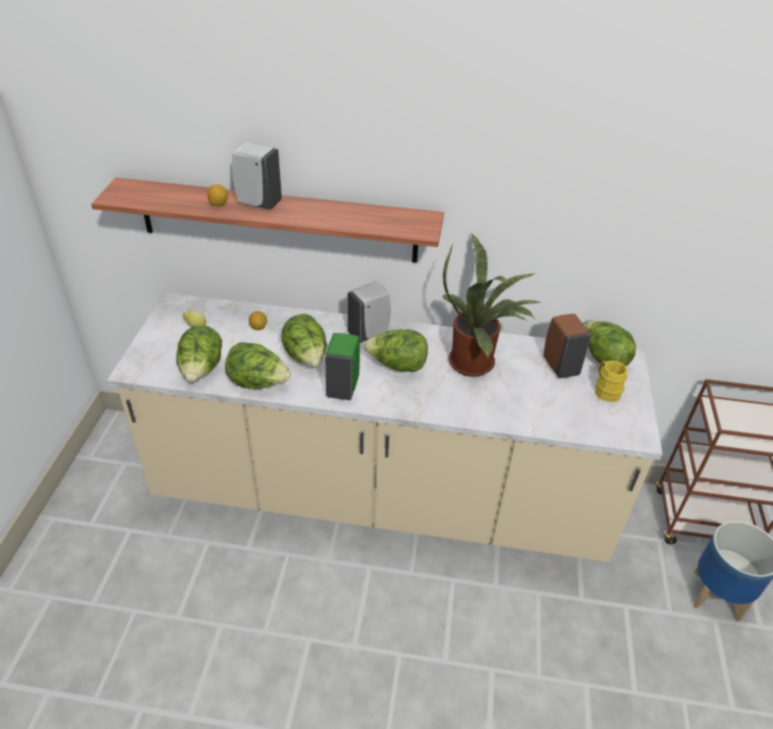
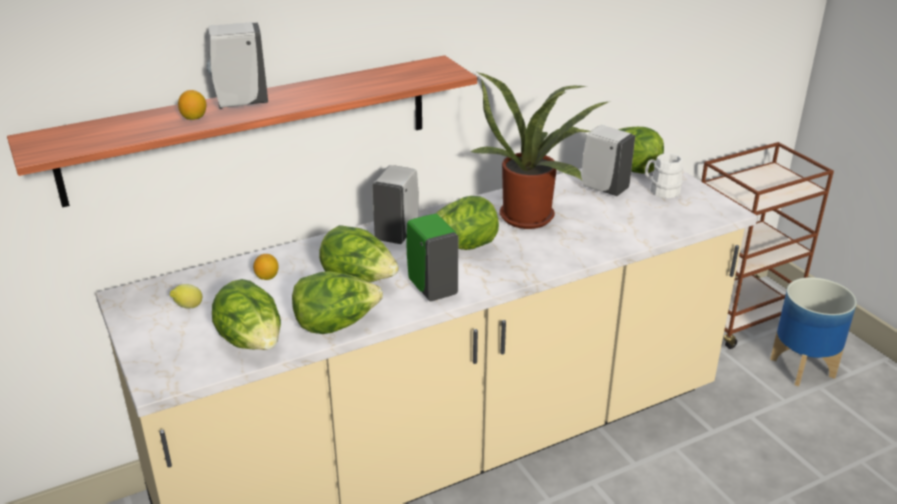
camera: 35 degrees left, 10 degrees down
brown soap dispenser [543,314,591,379] -> white soap dispenser [582,125,635,196]
yellow mug [595,360,627,402] -> white mug [645,153,683,198]

